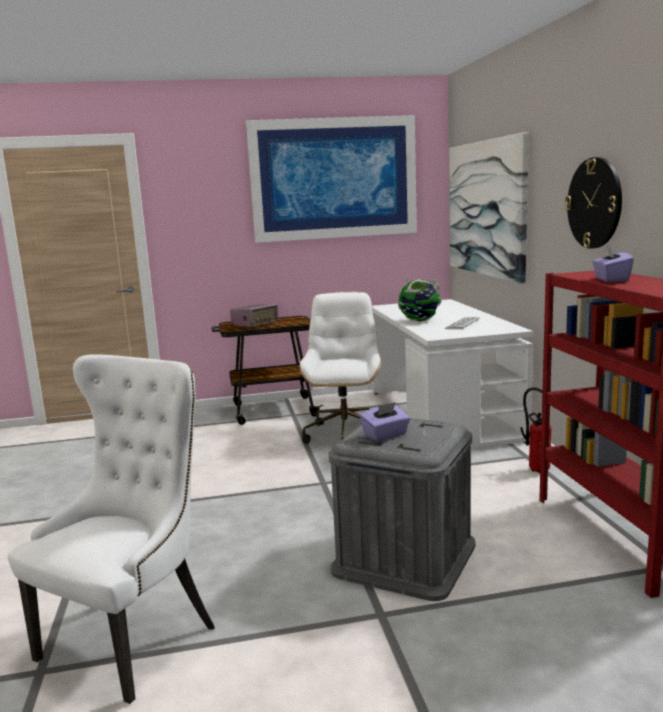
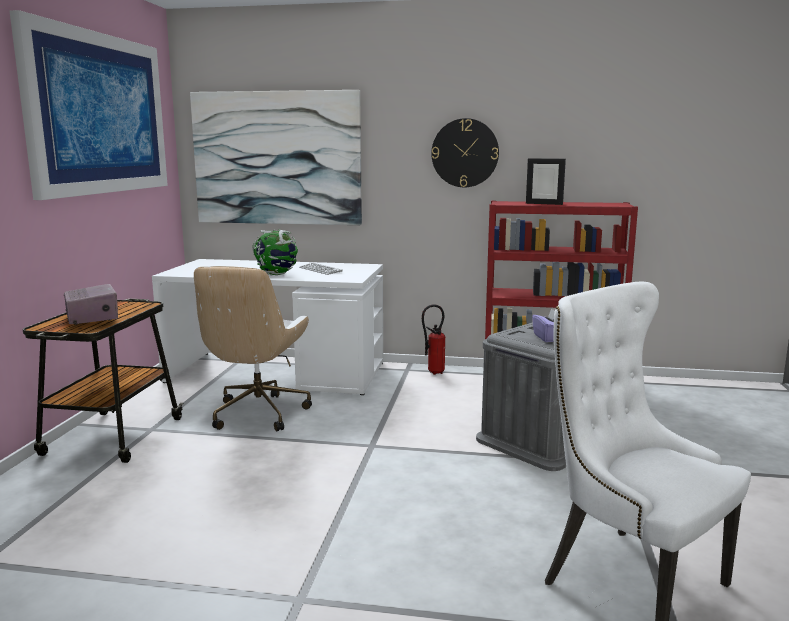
camera: 70 degrees left, 0 degrees up
white office chair [300,292,381,444] -> white office chair turned 105 degrees counterclockwise [194,266,312,431]
purple tissue box [592,245,634,282] -> picture frame [526,158,566,205]

